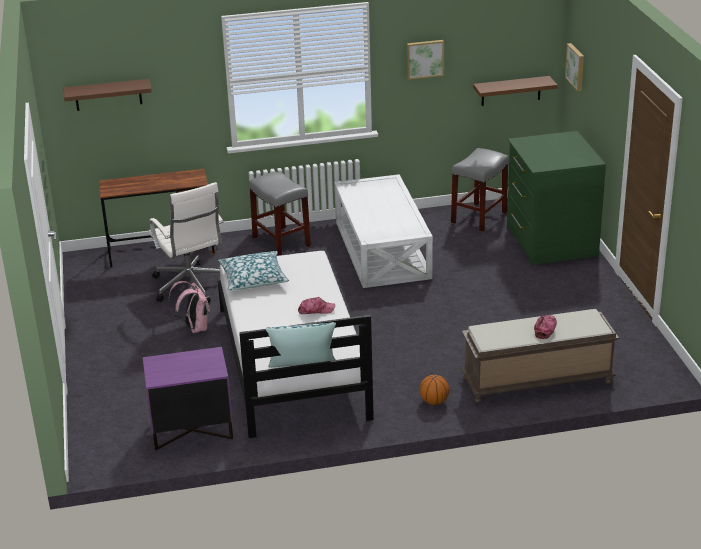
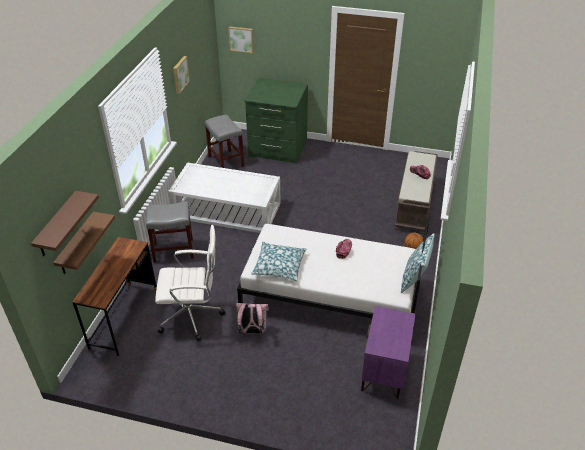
camera: 65 degrees left, 10 degrees up
brown shelf [473,76,558,106] -> brown shelf moved to [53,211,115,274]

